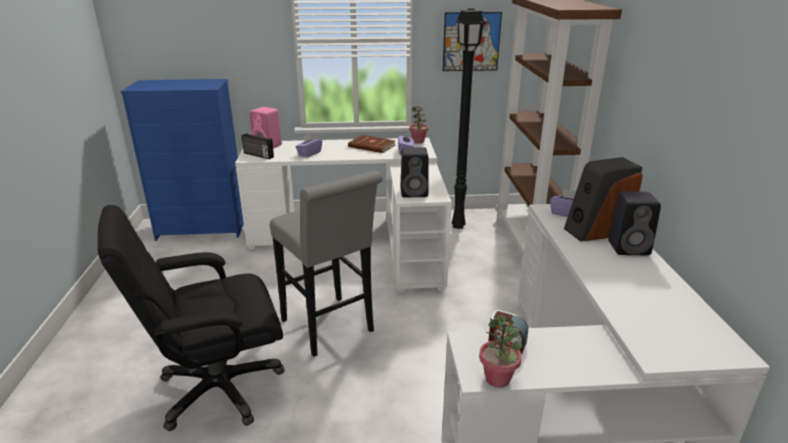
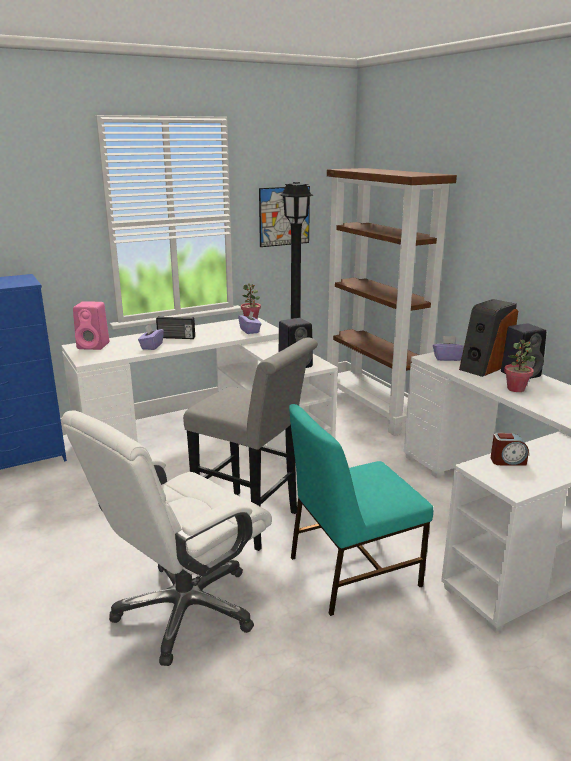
camera: 25 degrees left, 5 degrees down
black office chair [98,205,285,431] -> white office chair [62,410,272,666]
radio [242,133,274,159] -> radio moved to [156,316,195,339]
brown book [348,135,395,153] -> none
potted plant [479,314,522,388] -> potted plant moved to [504,340,535,392]
none -> turquoise chair [289,404,433,616]

